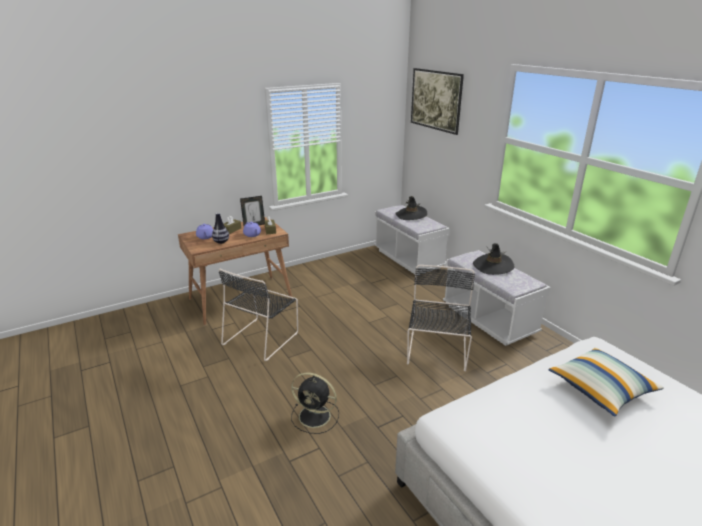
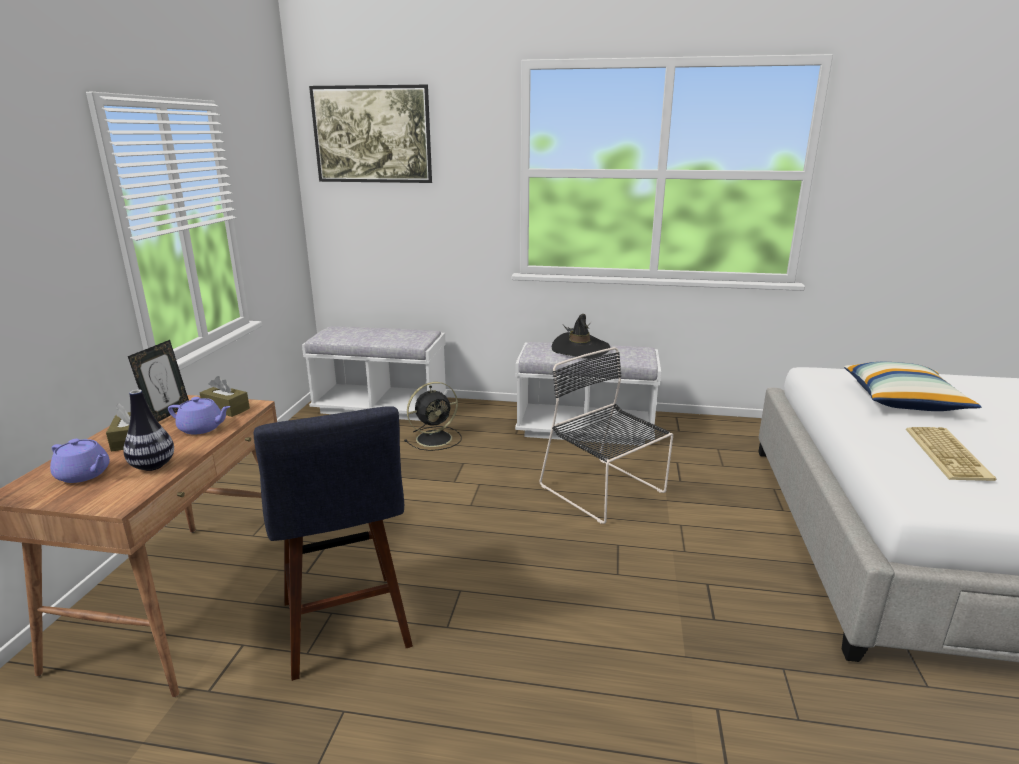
camera: 50 degrees left, 5 degrees down
black chair [219,269,298,361] -> blue stool [254,406,413,681]
black fan [291,372,339,434] -> black fan moved to [404,382,462,451]
black hat [395,196,428,220] -> none
none -> keyboard [906,427,997,481]

